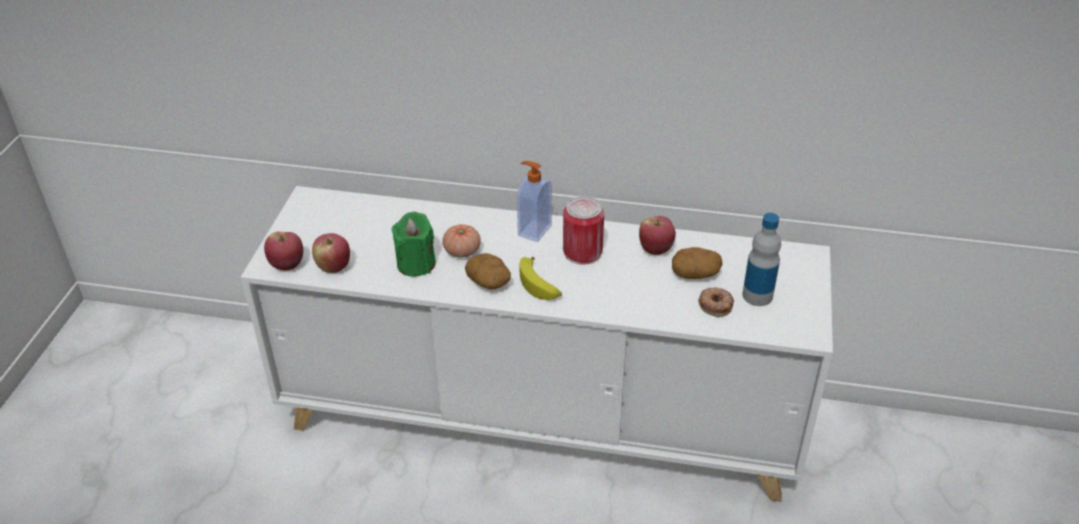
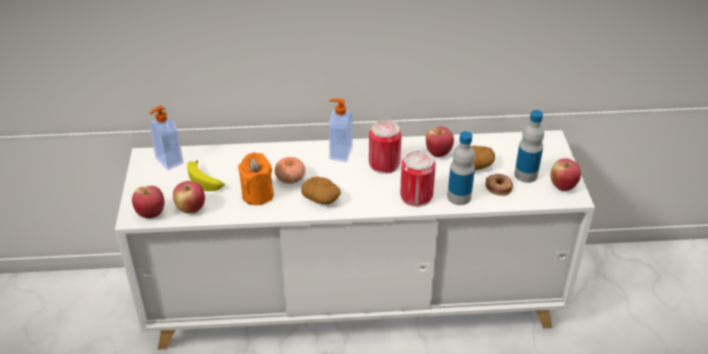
camera: 15 degrees left, 0 degrees up
green candle [391,212,436,277] -> orange candle [238,153,274,205]
banana [520,257,562,300] -> banana moved to [187,161,225,191]
none -> soap dispenser [149,106,183,170]
none -> can [400,151,436,207]
none -> bottle [447,131,475,205]
none -> apple [551,158,581,191]

